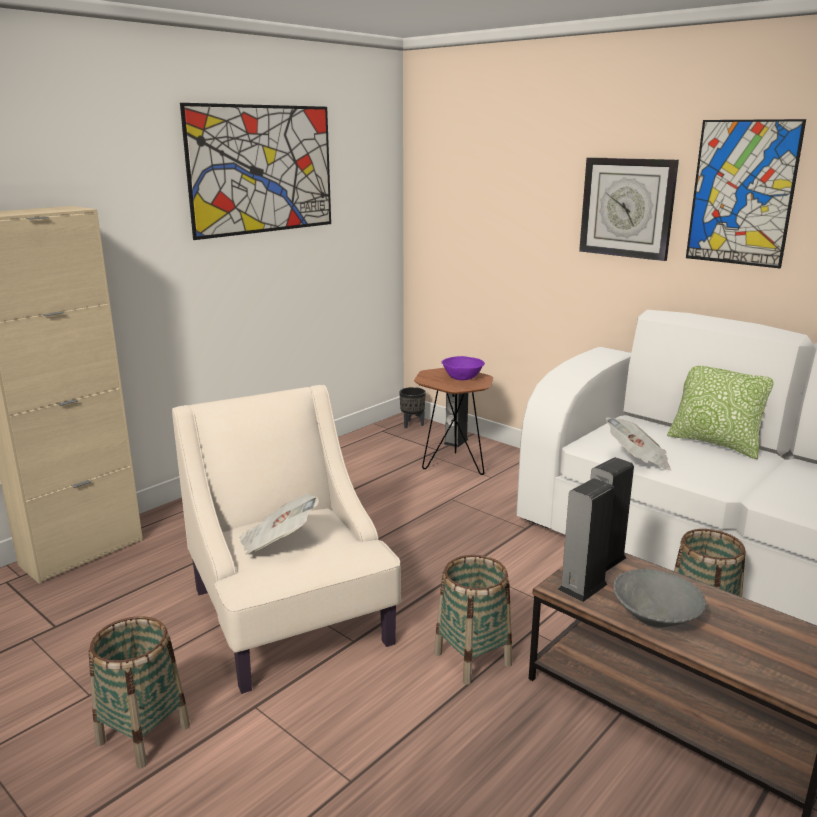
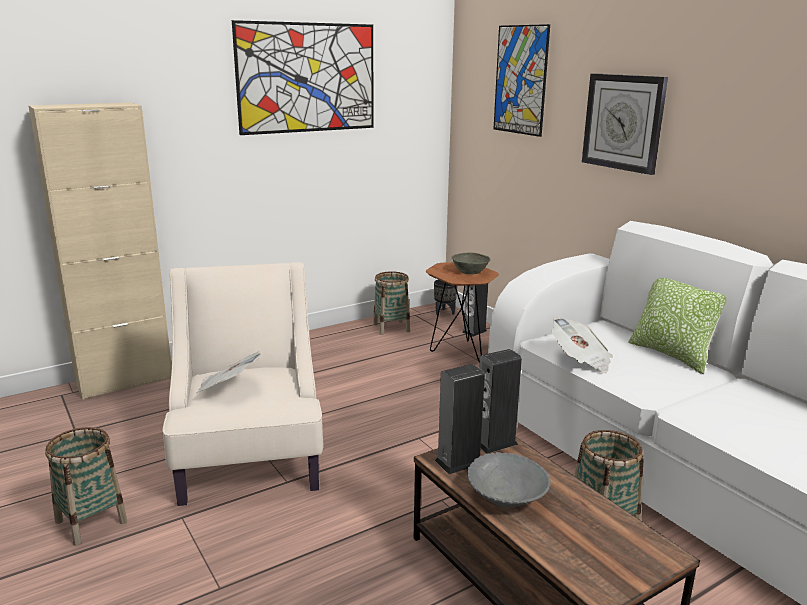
camera: 15 degrees right, 0 degrees up
basket [434,555,512,685] -> basket moved to [373,271,410,335]
purple bowl [441,356,485,380] -> grey bowl [451,253,491,274]
picture [686,119,806,268] -> picture moved to [493,24,550,137]

